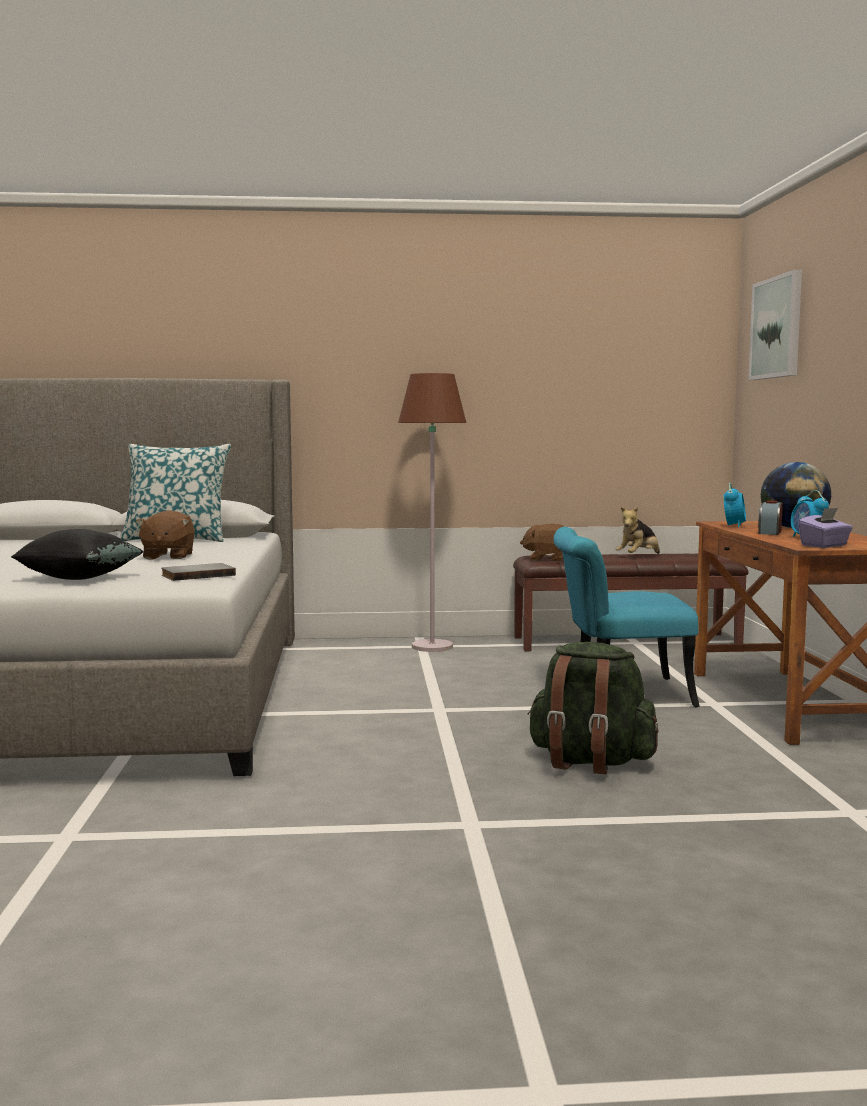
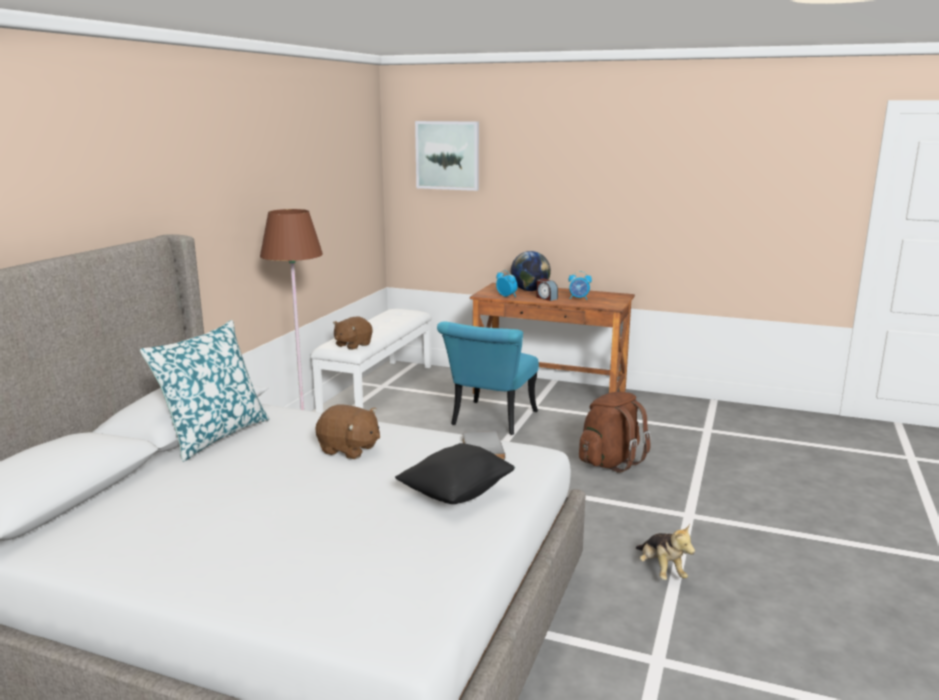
camera: 65 degrees left, 10 degrees up
brown bench [513,554,749,651] -> white bench [310,309,432,413]
green backpack [527,642,659,775] -> brown backpack [579,392,651,473]
plush toy [616,506,660,554] -> plush toy moved to [636,524,695,580]
purple tissue box [798,508,853,548] -> none

